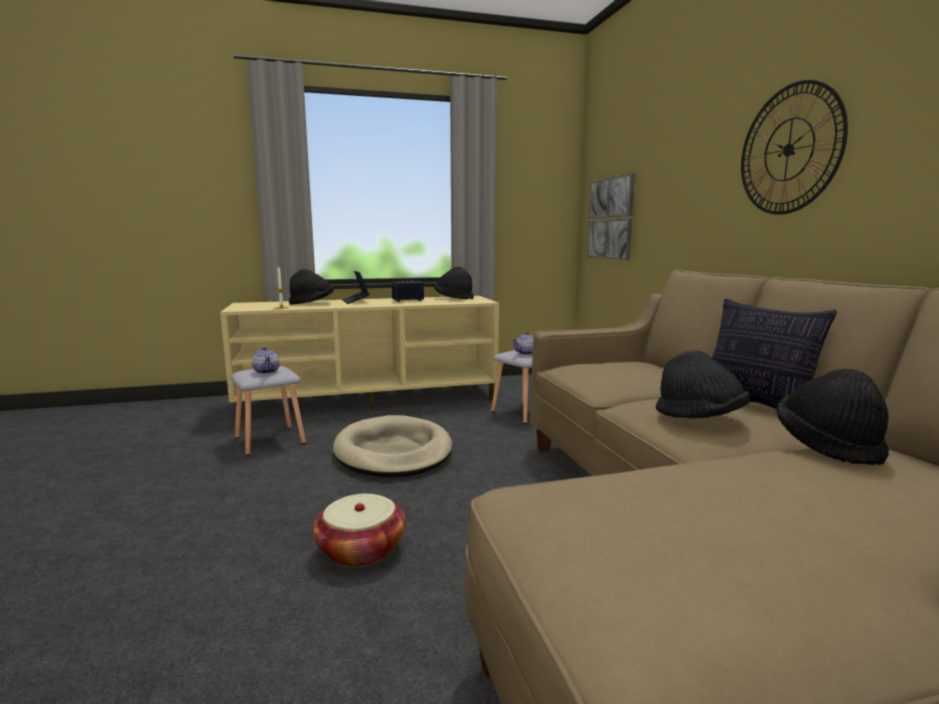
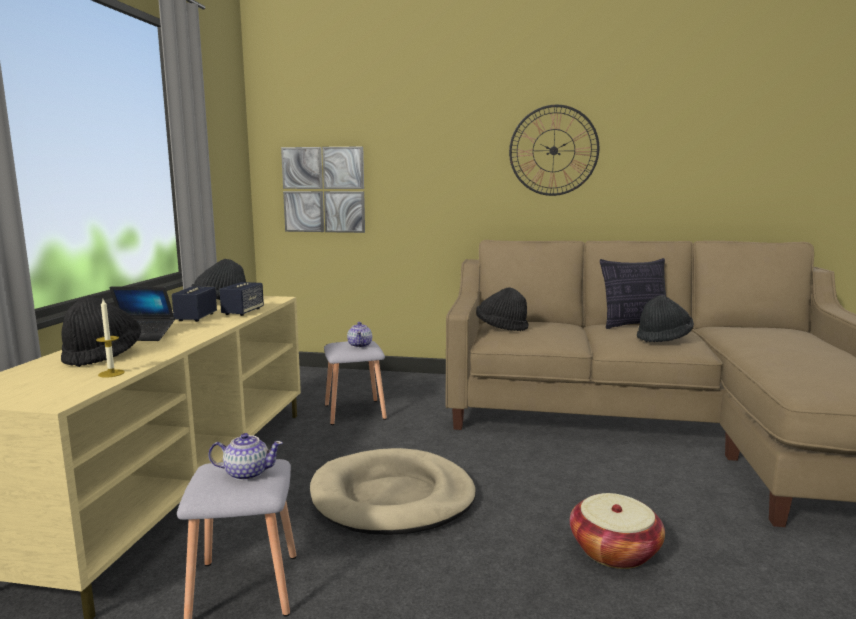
camera: 65 degrees left, 0 degrees up
black hat [777,368,889,465] -> black hat moved to [476,287,528,331]
none -> speaker [219,282,264,316]

